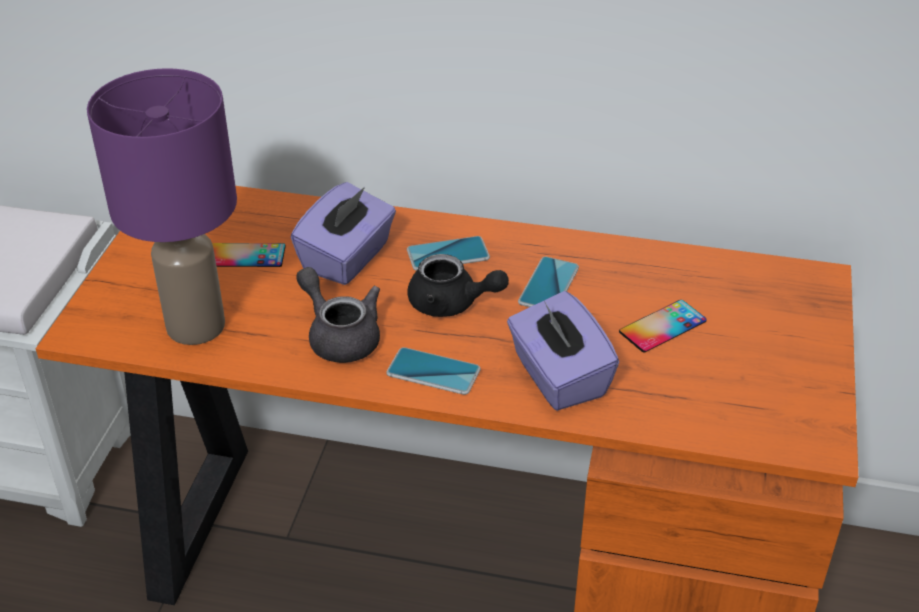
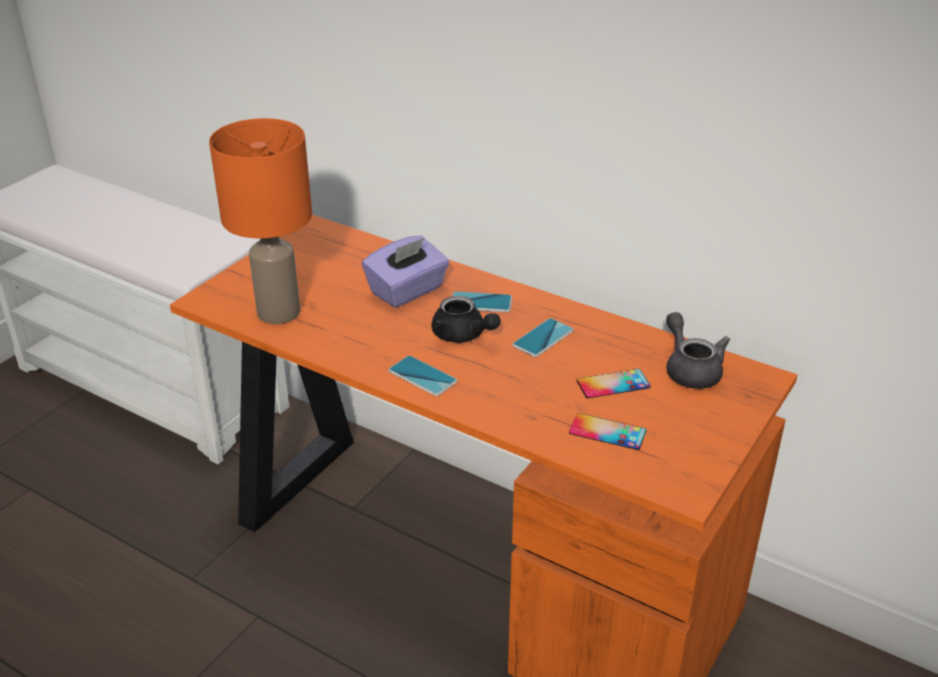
camera: 20 degrees right, 5 degrees down
purple table lamp [87,68,237,345] -> orange table lamp [209,118,312,324]
phone [212,243,286,267] -> phone moved to [569,413,646,450]
grey teapot [296,267,380,363] -> grey teapot moved to [666,312,730,389]
purple tissue box [507,291,619,411] -> none

